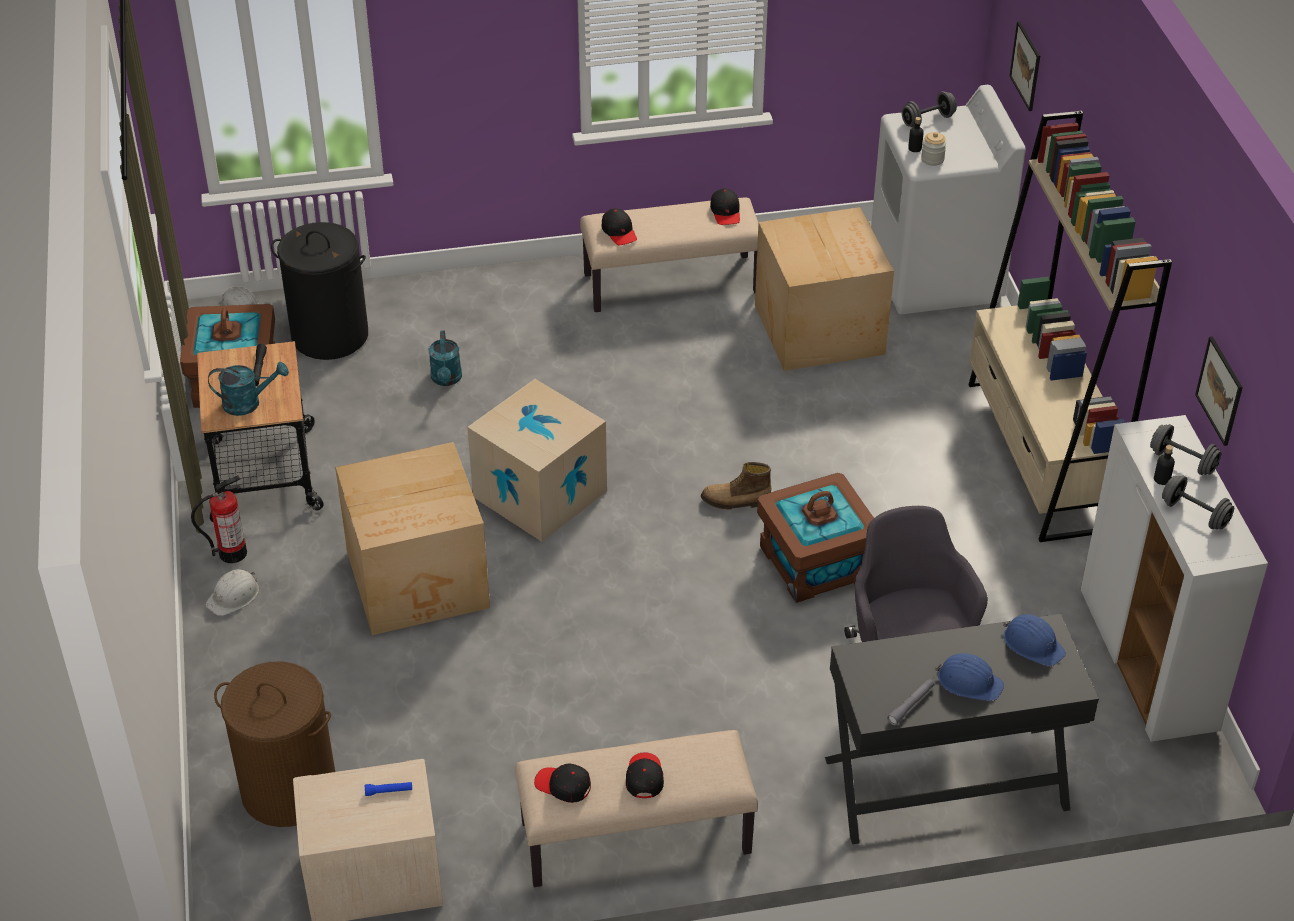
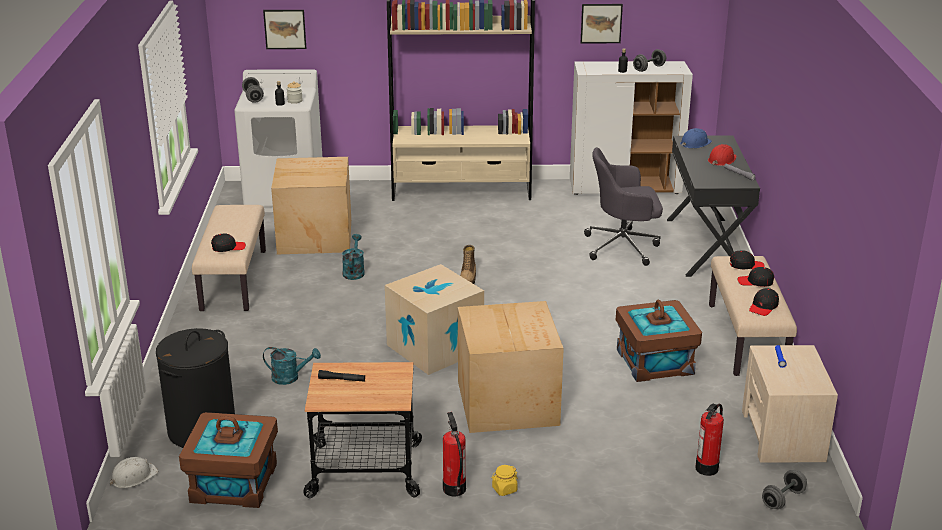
camera: 80 degrees left, 15 degrees down
white hard hat [205,569,259,616] -> yellow jar [492,465,518,496]
turquoise watering can [208,362,289,416] -> turquoise watering can moved to [342,234,365,280]
brown laundry basket [214,661,335,827] -> fire extinguisher [695,404,724,476]
black cap [710,188,740,225] -> black cap moved to [730,250,765,269]
brown storage box [757,473,874,603] -> brown storage box moved to [616,300,702,382]
blue hard hat [935,653,1004,701] -> red hard hat [708,144,737,166]
grey dumbbell [1150,424,1221,475] -> grey dumbbell moved to [762,470,807,509]

